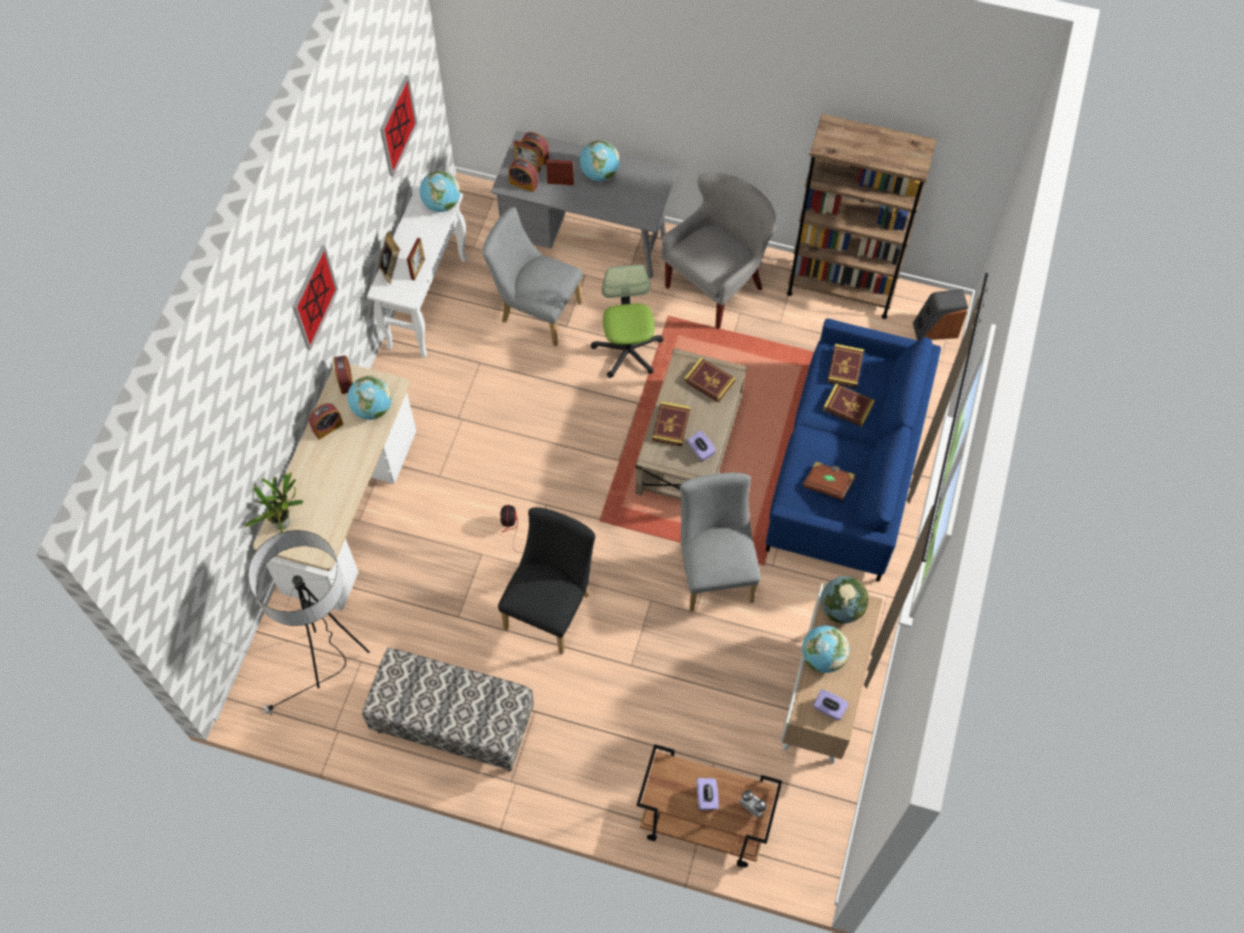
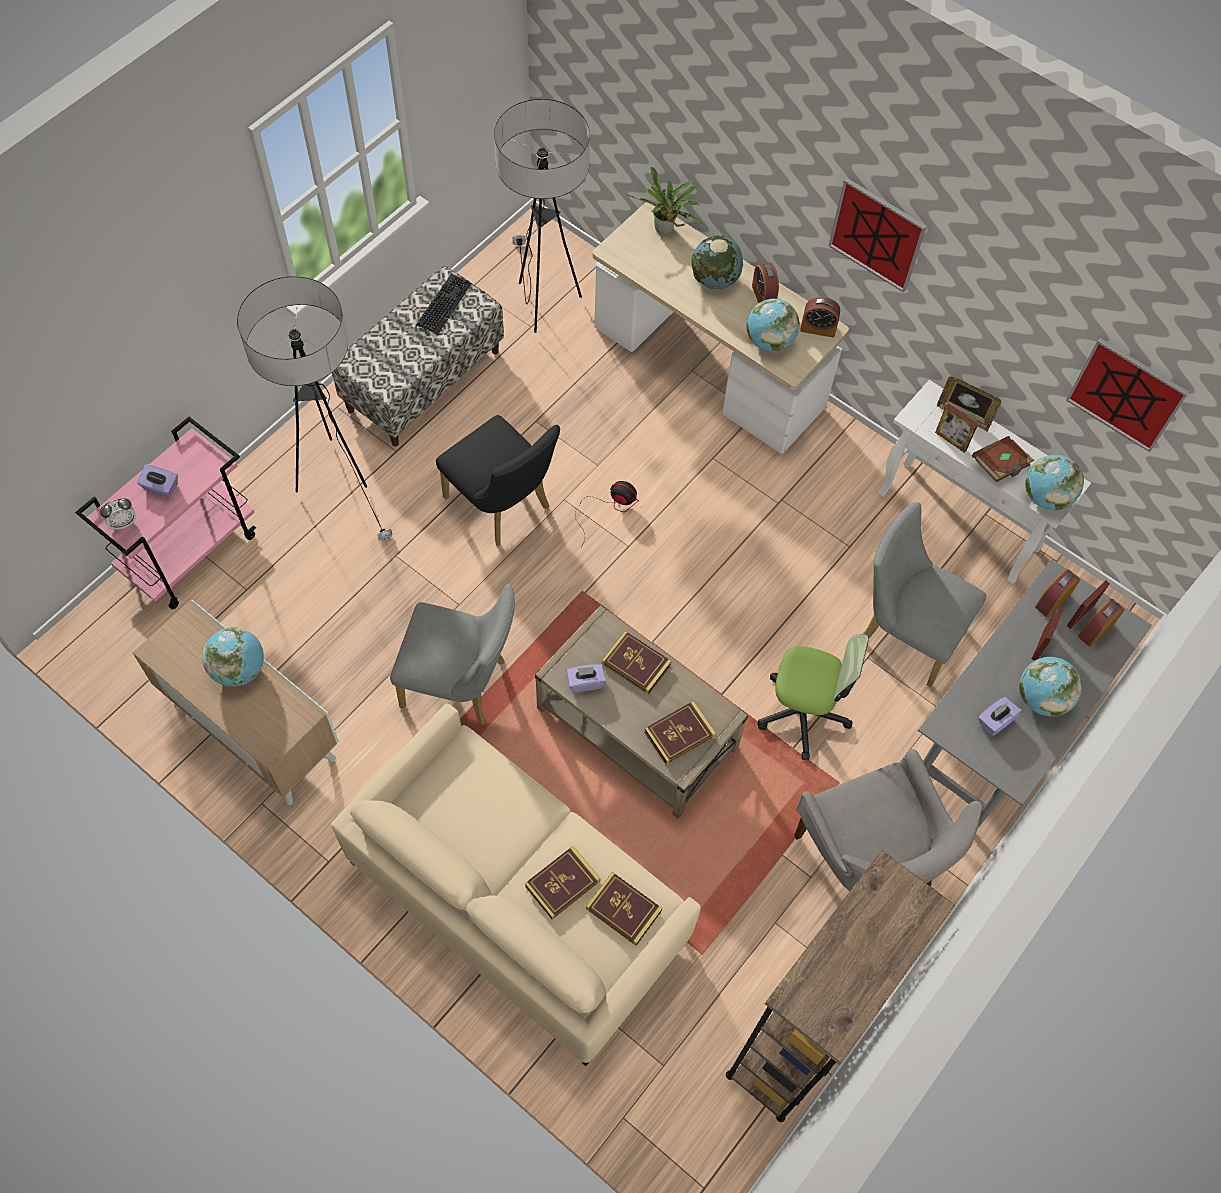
camera: 110 degrees right, 0 degrees up
grey chair [482,207,582,346] -> grey chair turned 105 degrees counterclockwise [863,502,987,687]
brown cart [636,744,782,868] -> pink cart [75,417,256,610]
blue sofa [766,318,941,581] -> beige sofa [331,704,701,1066]
brown book [803,462,855,500] -> brown book moved to [972,436,1034,482]
purple tissue box [813,689,849,720] -> purple tissue box moved to [978,697,1022,736]
globe [821,576,869,623] -> globe moved to [691,236,743,290]
speaker [913,289,968,341] -> none
none -> floor lamp [237,276,392,542]
none -> keyboard [415,274,472,335]

